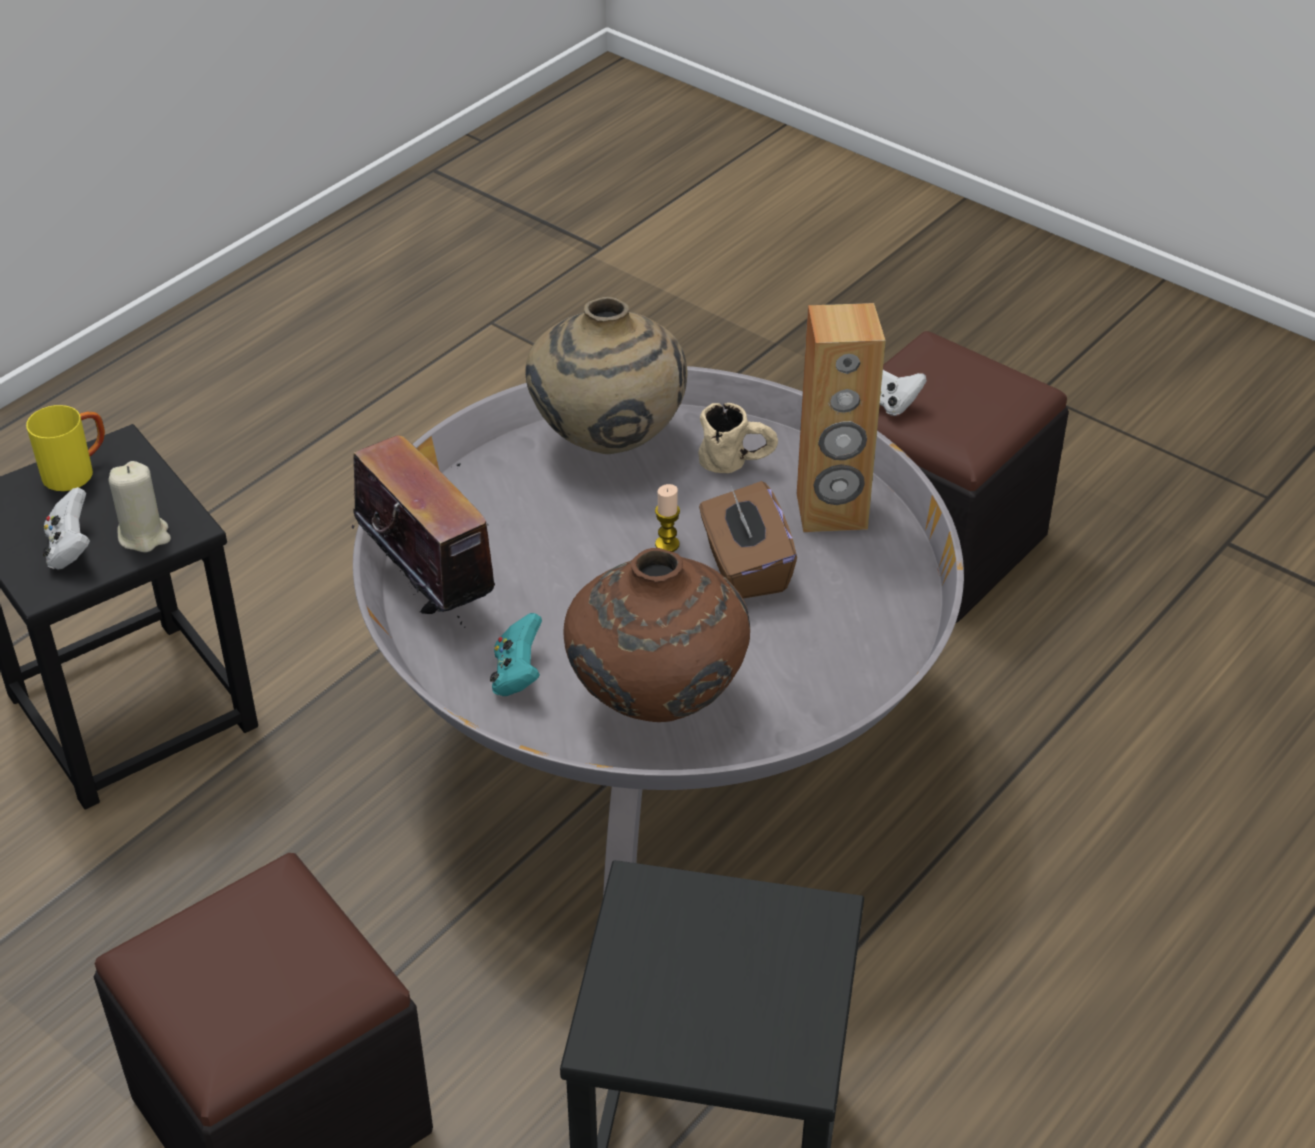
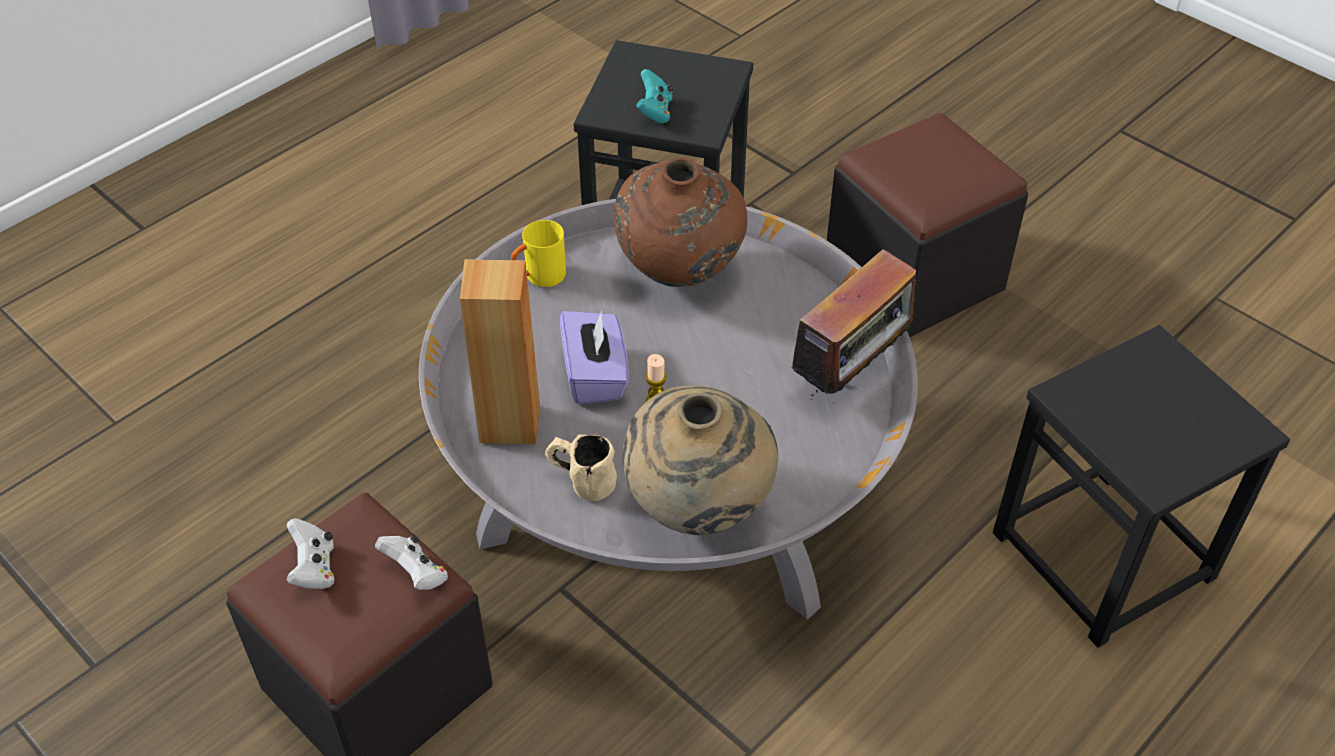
camera: 175 degrees left, 5 degrees up
yellow mug [26,405,105,491] -> yellow mug moved to [510,220,566,287]
white game controller [43,487,90,570] -> white game controller moved to [286,518,334,589]
beige candle [108,461,171,552] -> none
radio [352,435,495,628] -> radio turned 105 degrees counterclockwise [784,249,922,400]
turquoise game controller [490,613,542,696] -> turquoise game controller moved to [636,69,673,124]
brown tissue box [699,481,797,599] -> purple tissue box [560,311,629,404]

